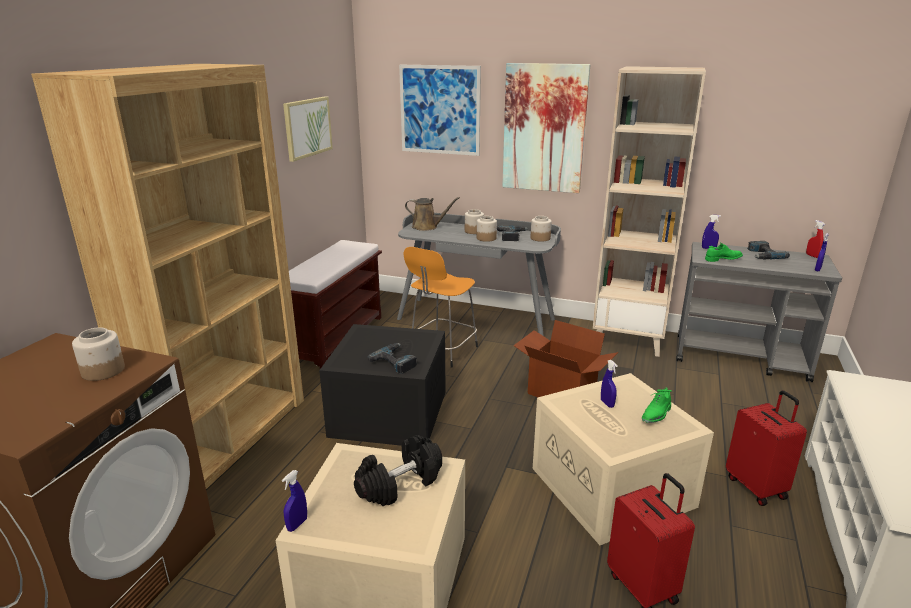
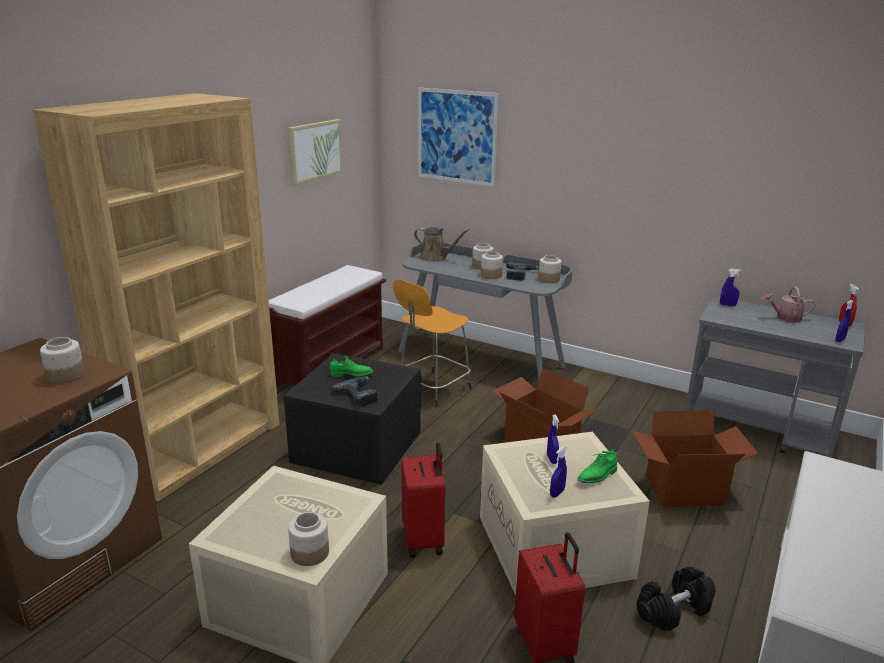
camera: 10 degrees right, 0 degrees up
blue spray bottle [282,470,307,532] -> blue spray bottle moved to [550,446,567,498]
black dumbbell [354,435,442,506] -> black dumbbell moved to [637,567,715,631]
picture [502,63,590,193] -> none
beige bookcase [593,66,706,357] -> none
green shoe [705,242,743,262] -> green shoe moved to [330,356,373,377]
red suitcase [726,390,807,506] -> red suitcase moved to [402,442,446,558]
power drill [747,241,790,259] -> watering can [762,286,816,323]
none -> jar [288,512,329,566]
none -> cardboard box [632,410,758,507]

